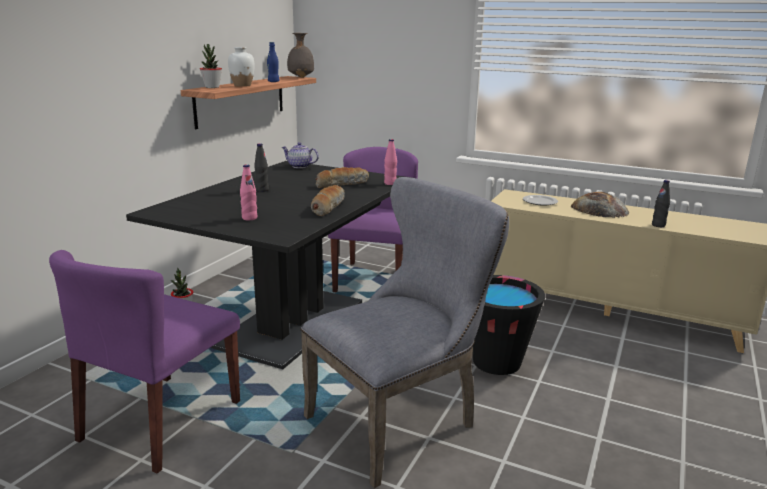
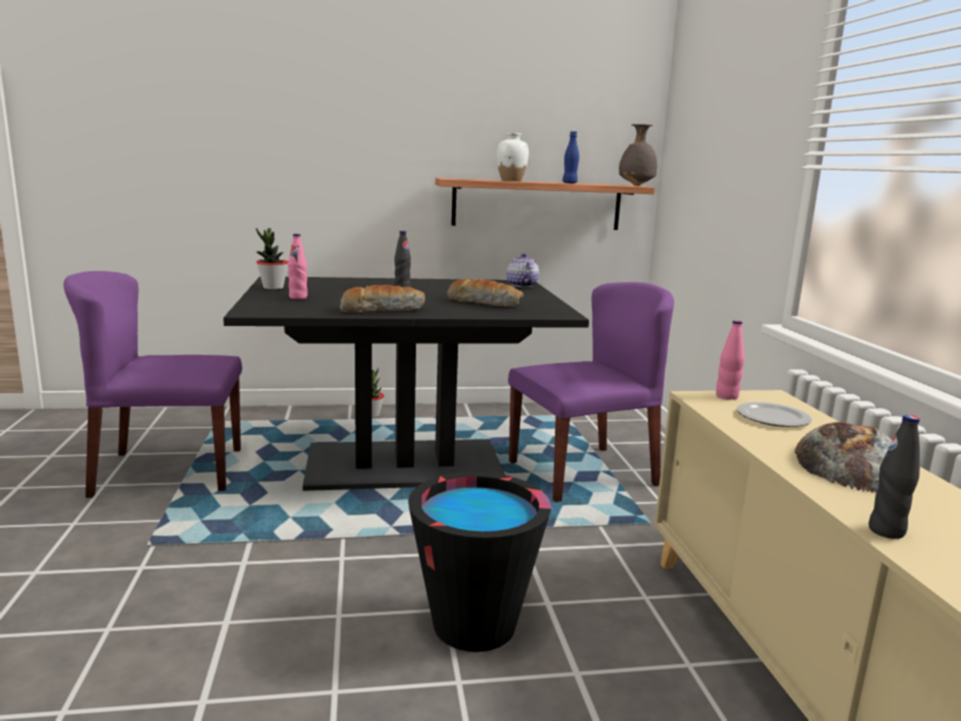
camera: 55 degrees right, 5 degrees down
potted plant [200,44,222,88] -> potted plant moved to [256,228,288,290]
grey chair [300,177,509,488] -> none
pink bottle [384,139,397,185] -> pink bottle moved to [716,320,745,400]

